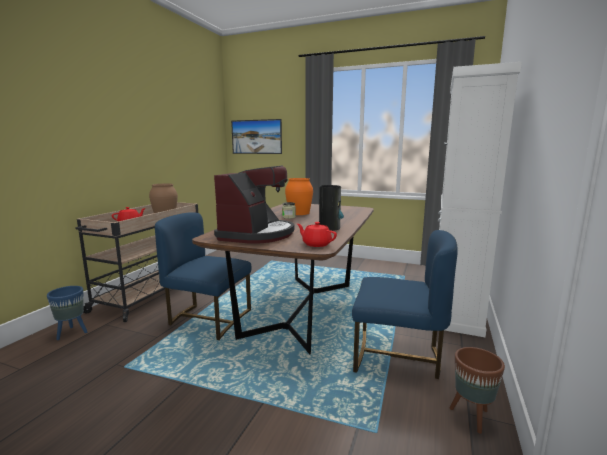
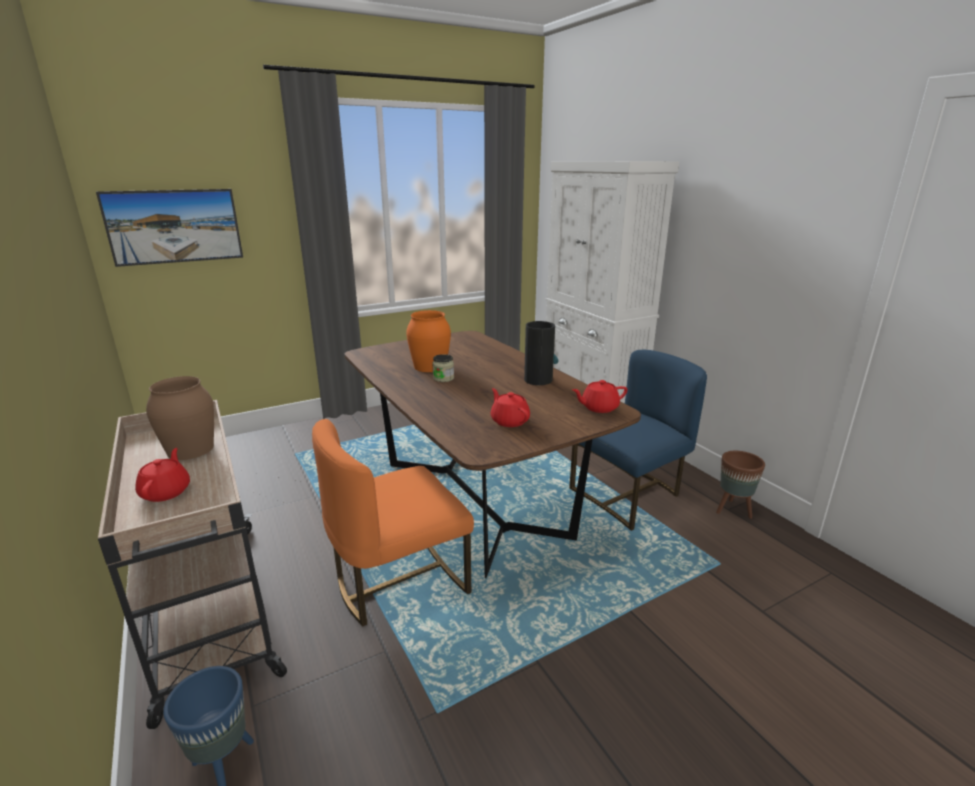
camera: 50 degrees left, 10 degrees up
blue chair [155,212,251,340] -> orange chair [312,419,474,627]
coffee machine [214,165,295,244] -> red teapot [491,388,530,427]

